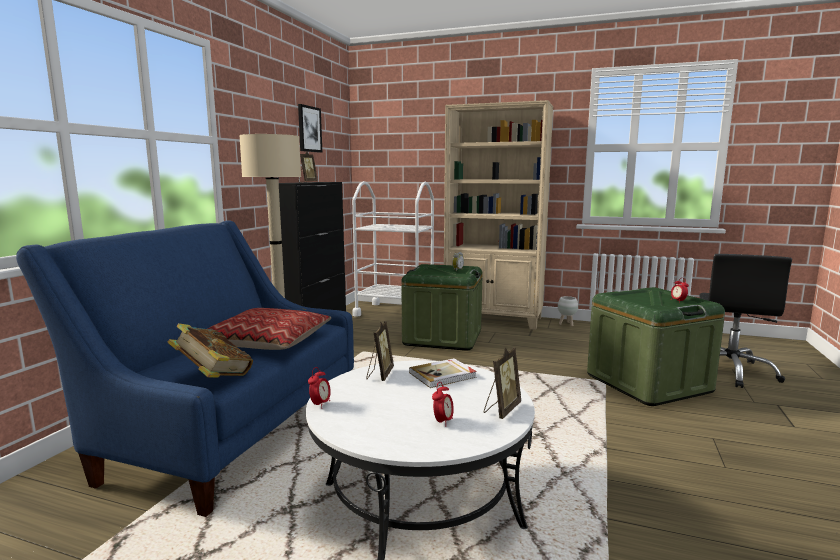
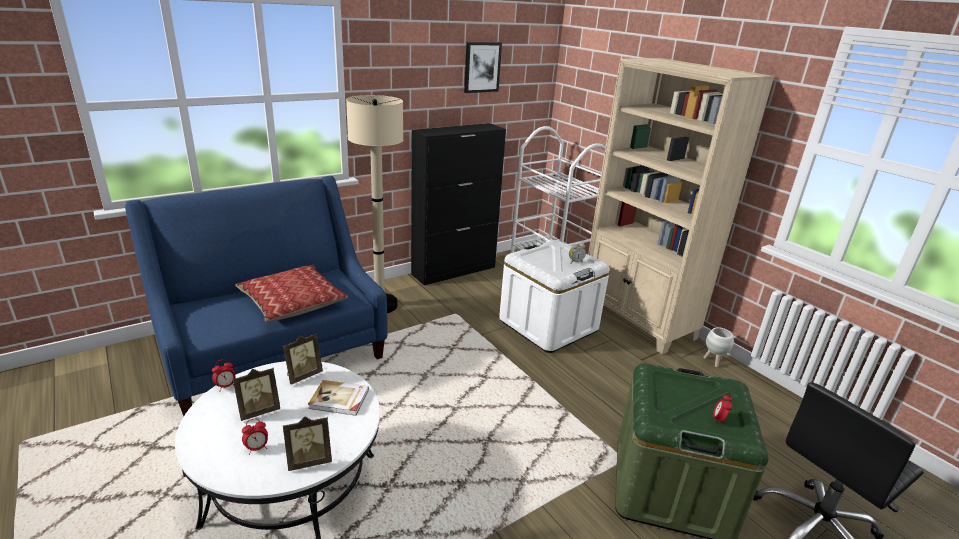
camera: 35 degrees right, 15 degrees up
book [167,323,253,378] -> none
picture frame [298,151,318,182] -> picture frame moved to [233,368,280,421]
green storage box [401,264,483,351] -> white storage box [499,240,610,353]

